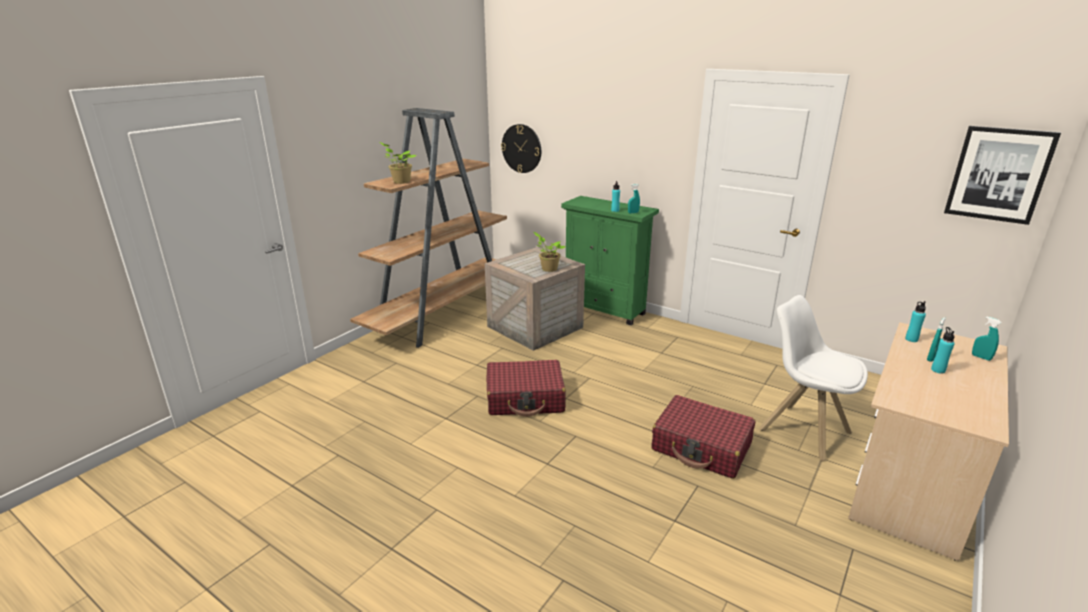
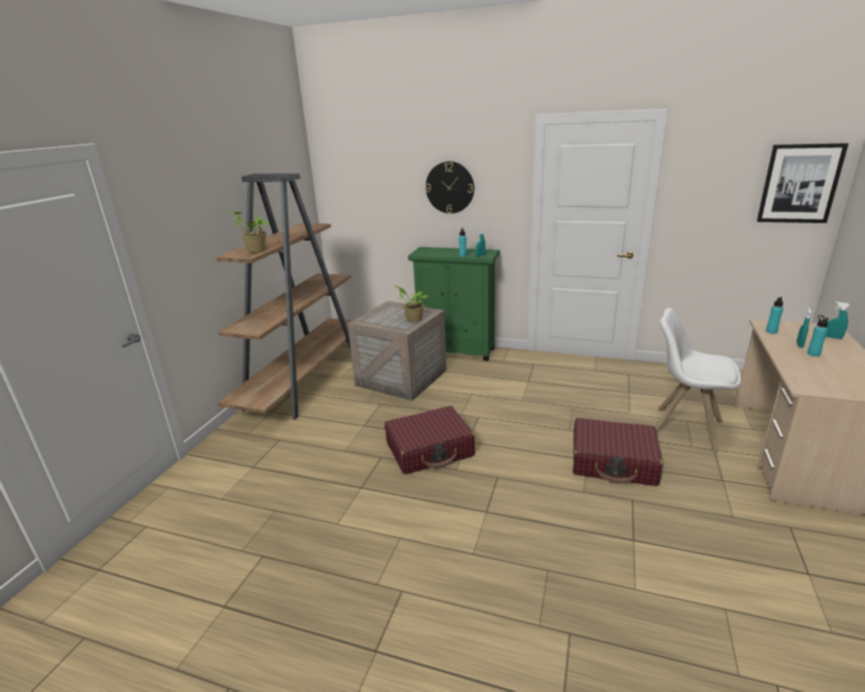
camera: 15 degrees left, 0 degrees up
wall clock [501,124,541,173] -> wall clock moved to [425,161,474,214]

